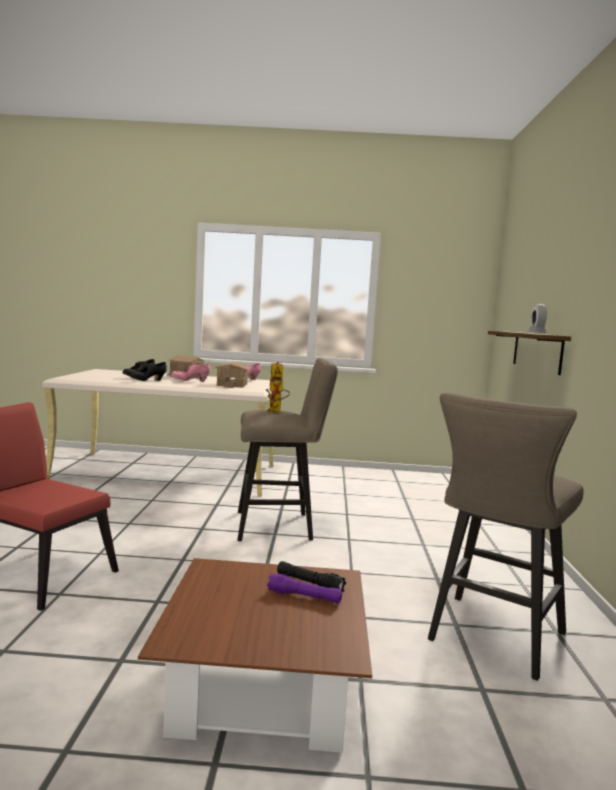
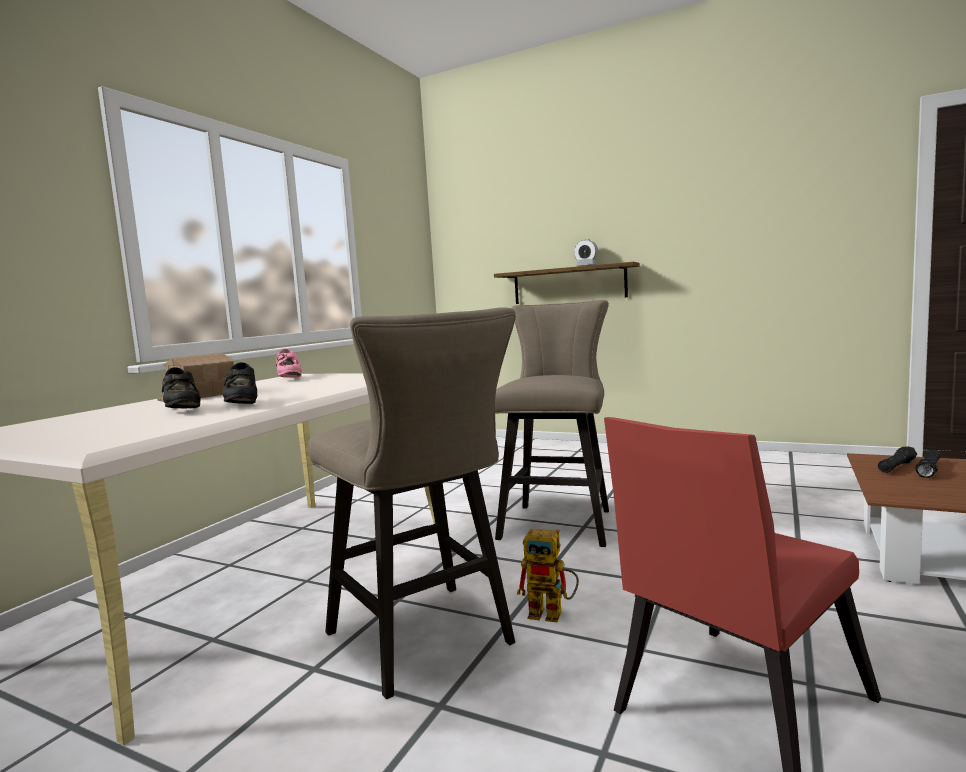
camera: 65 degrees left, 0 degrees up
pink shoe [171,363,210,382] -> none
toy house [214,362,251,388] -> none
toy robot [266,362,290,413] -> toy robot moved to [517,529,579,623]
purple flashlight [267,573,342,604] -> black flashlight [915,449,941,478]
beige stool [428,392,583,681] -> beige stool moved to [308,307,516,699]

